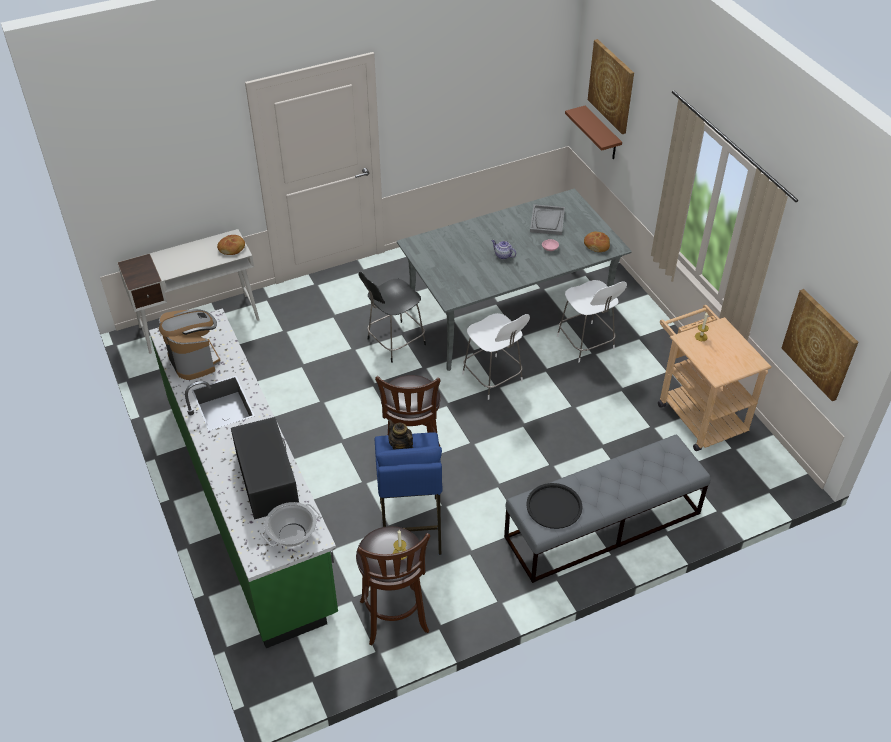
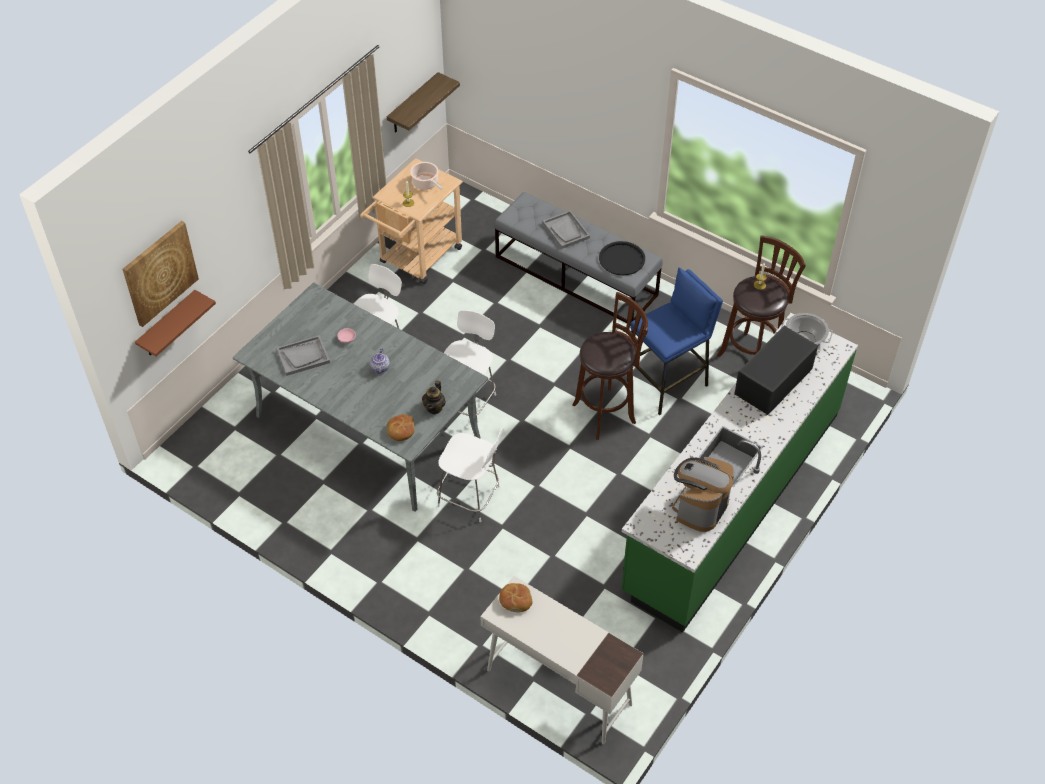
camera: 120 degrees left, 5 degrees up
black chair [359,272,426,363] -> white chair [437,428,504,522]
teapot [388,419,413,450] -> teapot moved to [422,380,446,414]
bread [584,232,610,252] -> bread moved to [387,414,415,441]
picture [782,289,858,401] -> shelf [387,72,460,133]
none -> cooking pot [410,162,443,190]
none -> grey tray [542,211,590,249]

